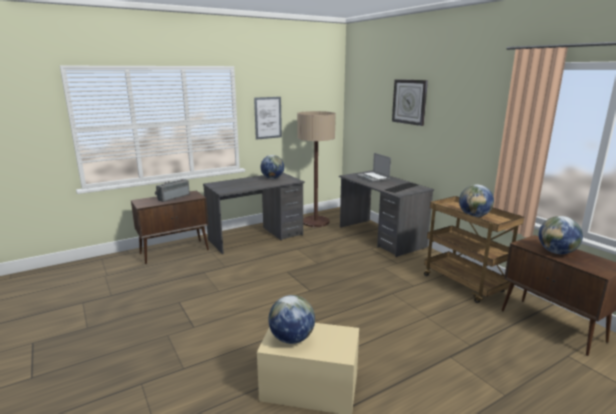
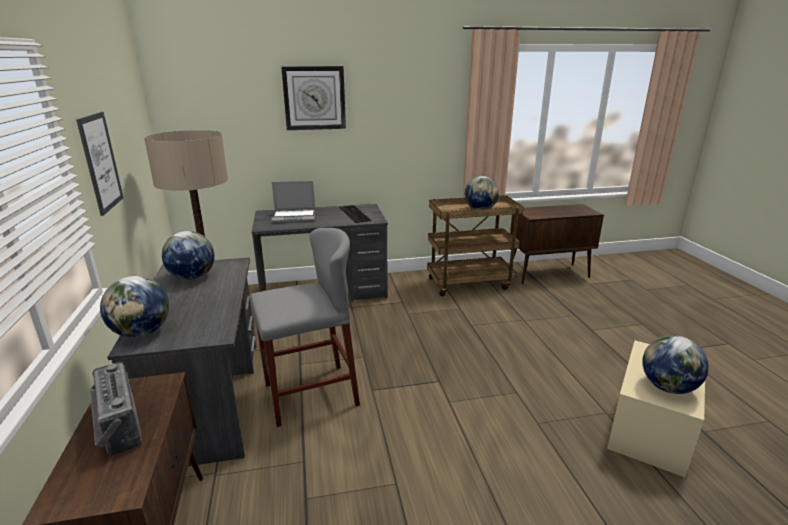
camera: 70 degrees left, 5 degrees up
globe [539,216,583,254] -> globe moved to [100,276,169,338]
none -> grey stool [250,228,360,427]

